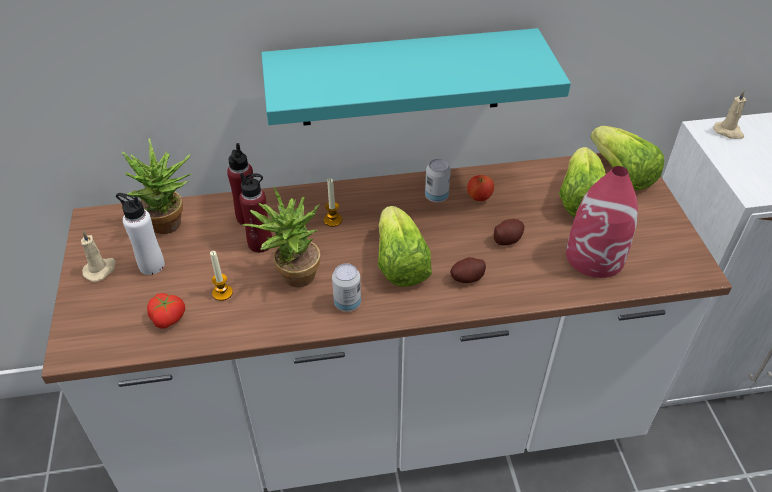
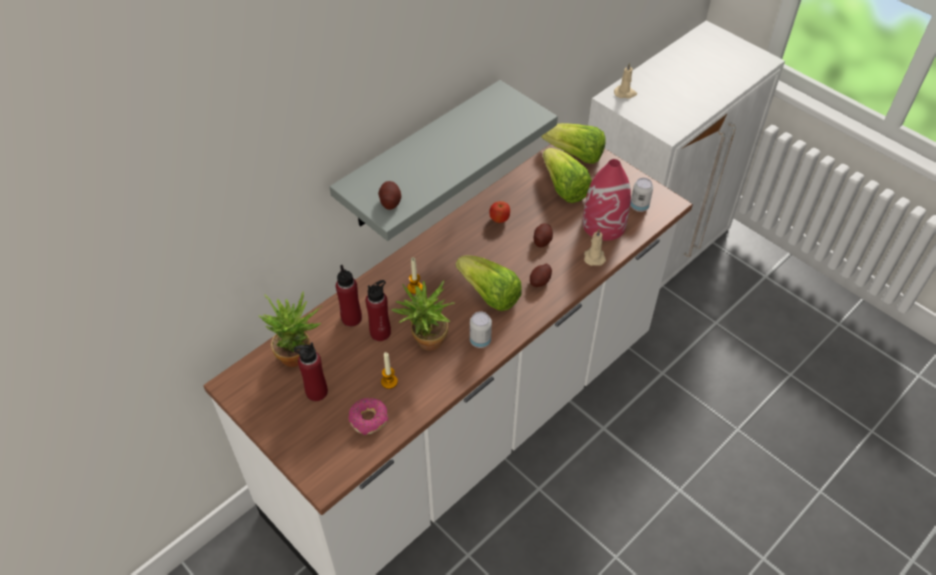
camera: 35 degrees left, 5 degrees up
beige candle [81,231,116,282] -> beige candle moved to [584,229,606,266]
white bottle [116,193,165,275] -> red bottle [294,342,328,401]
tomato [147,293,185,329] -> donut [349,398,388,435]
turquoise shelf [261,28,571,126] -> grey shelf [329,80,558,241]
can [425,159,451,202] -> can moved to [630,178,653,212]
none -> potato [378,181,401,210]

